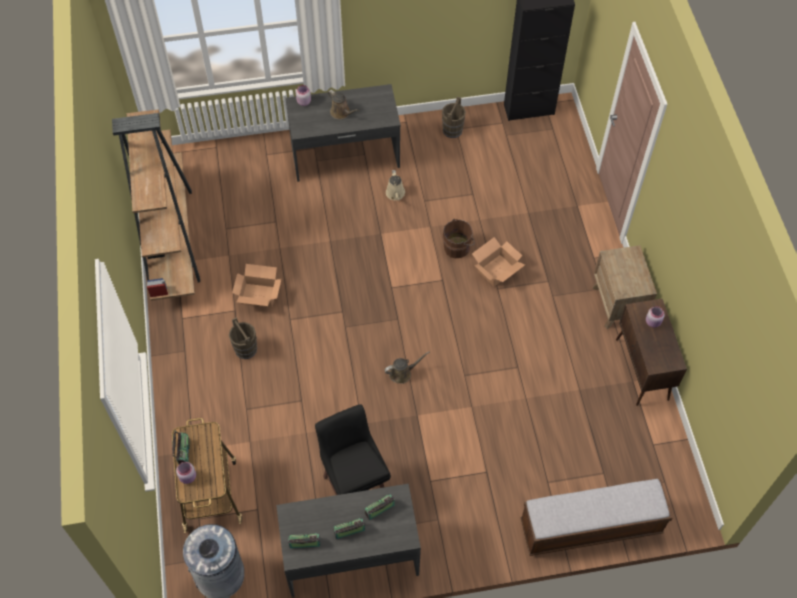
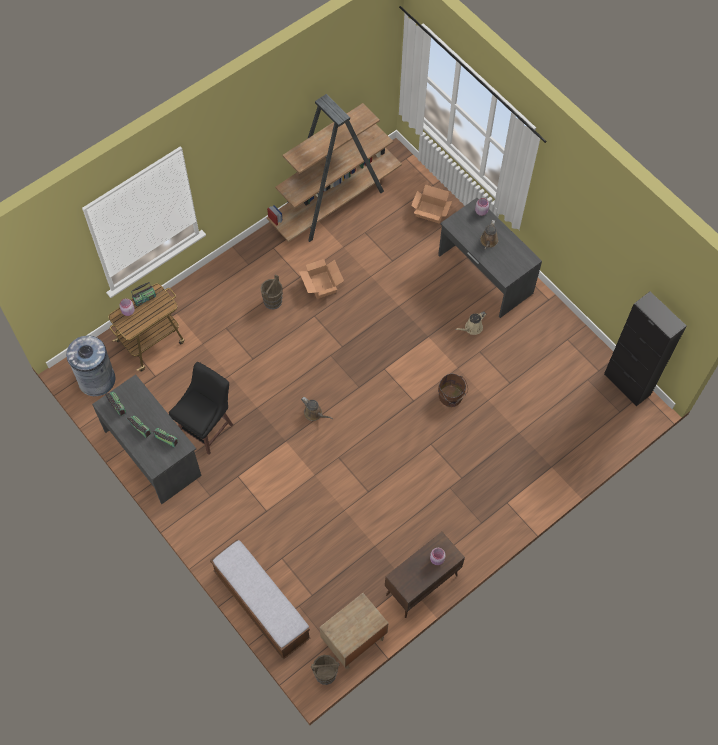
camera: 60 degrees right, 5 degrees up
brown bucket [442,97,466,138] -> brown bucket moved to [311,655,339,685]
cardboard box [472,237,525,287] -> cardboard box moved to [411,184,452,224]
brown nightstand [592,245,657,329] -> brown nightstand moved to [320,593,389,669]

